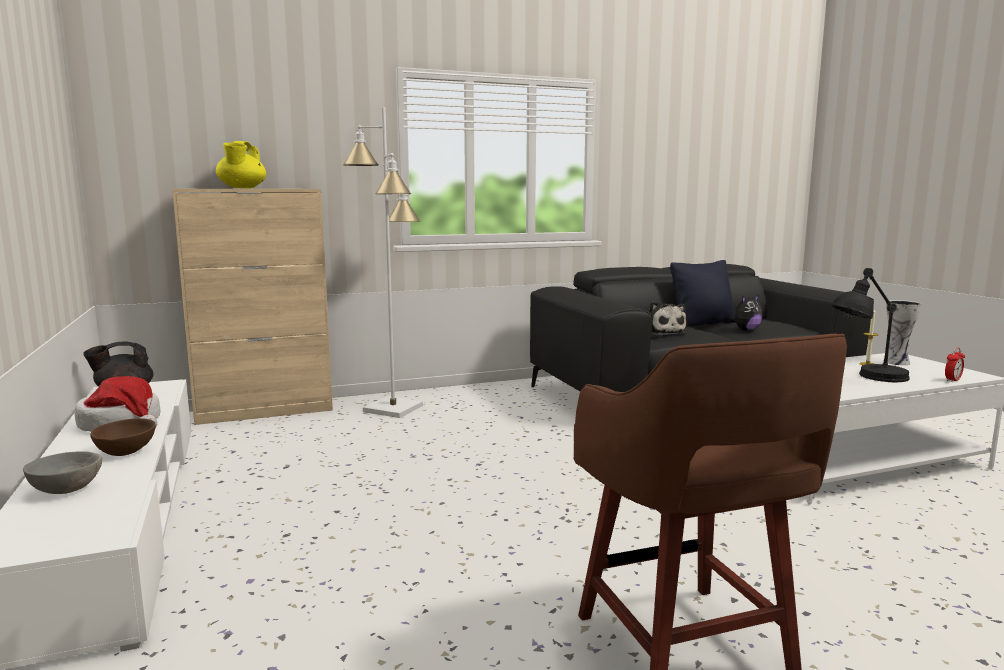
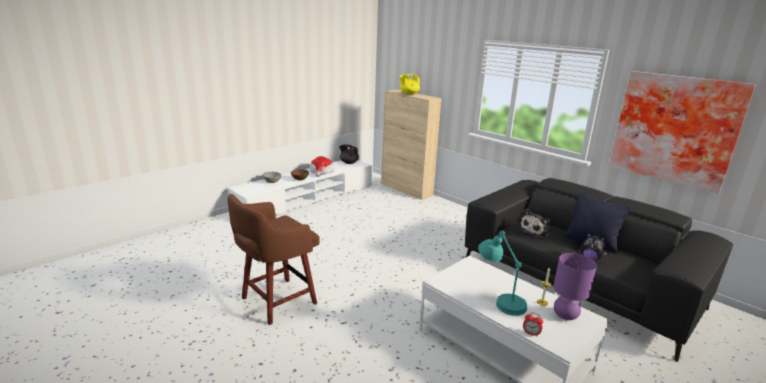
camera: 65 degrees right, 10 degrees up
white floor lamp [343,107,423,418] -> none
black table lamp [831,268,910,383] -> turquoise table lamp [478,230,527,316]
vase [883,300,921,365] -> purple table lamp [553,253,597,320]
none -> picture [609,71,756,194]

